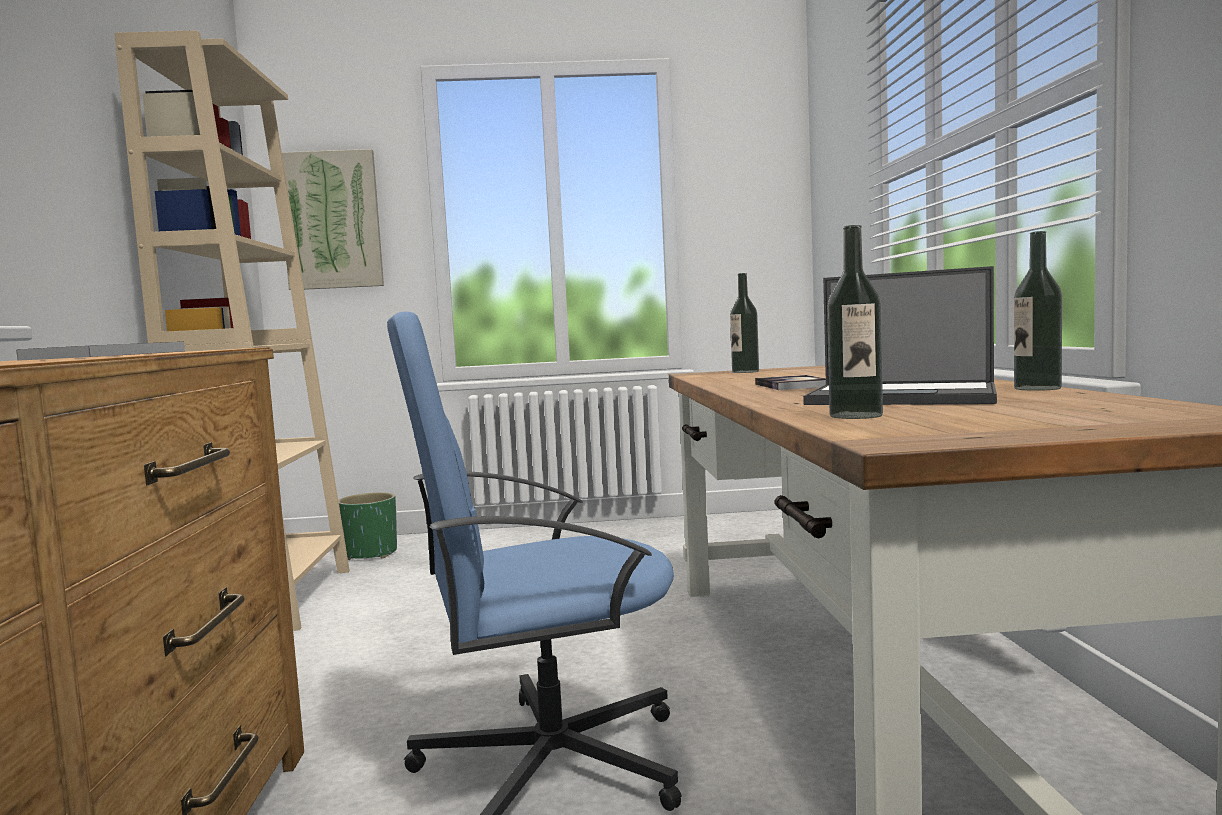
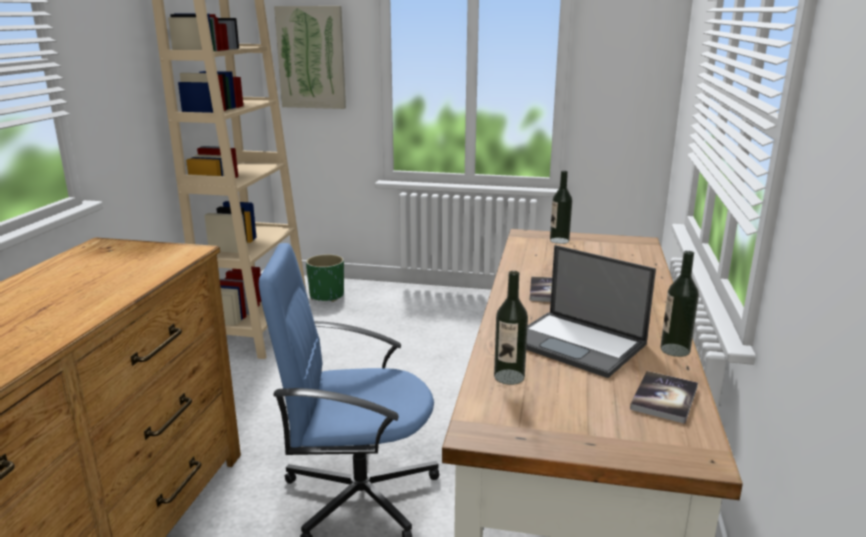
camera: 15 degrees right, 15 degrees up
book [16,342,185,361] -> book moved to [630,371,698,424]

